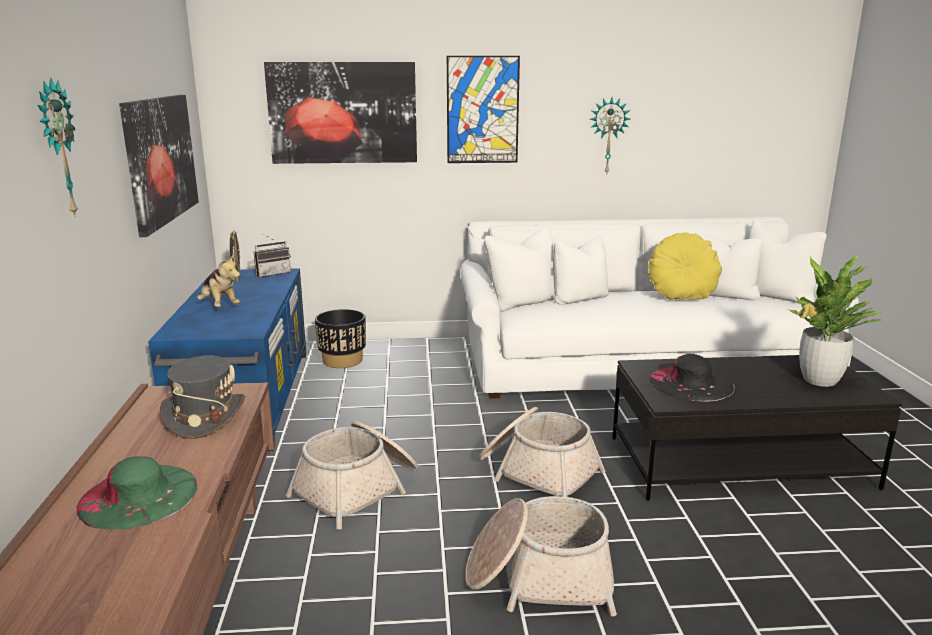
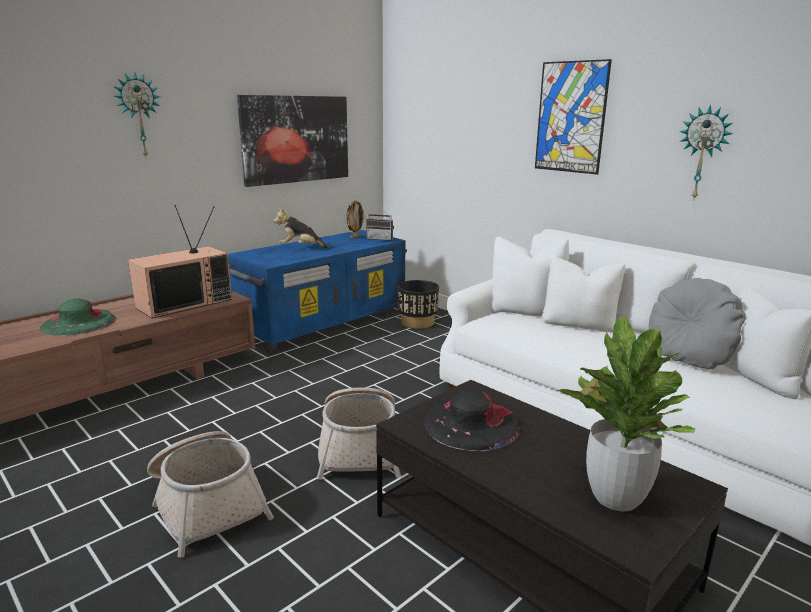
camera: 50 degrees right, 0 degrees up
grey hat [160,356,245,439] -> television [128,205,232,318]
plush toy [197,255,240,307] -> plush toy turned 90 degrees clockwise [274,208,329,249]
picture [264,62,417,164] -> none
basket [286,421,418,530] -> none
yellow pillow [648,232,722,300] -> grey pillow [649,278,746,370]

